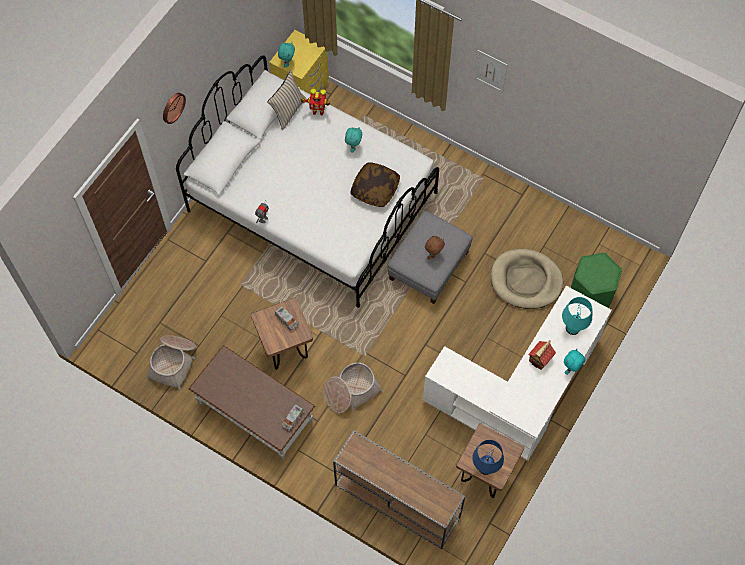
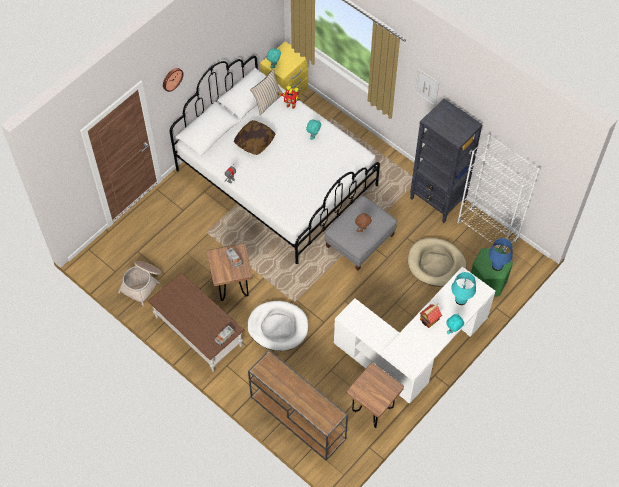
camera: 10 degrees right, 5 degrees down
basket [323,362,383,413] -> white dog bed [247,301,308,351]
pillow [350,163,400,207] -> pillow moved to [234,120,275,155]
blue table lamp [472,440,504,475] -> blue table lamp moved to [489,238,513,271]
none -> black bookcase [410,99,483,223]
none -> white bookcase [457,135,540,253]

